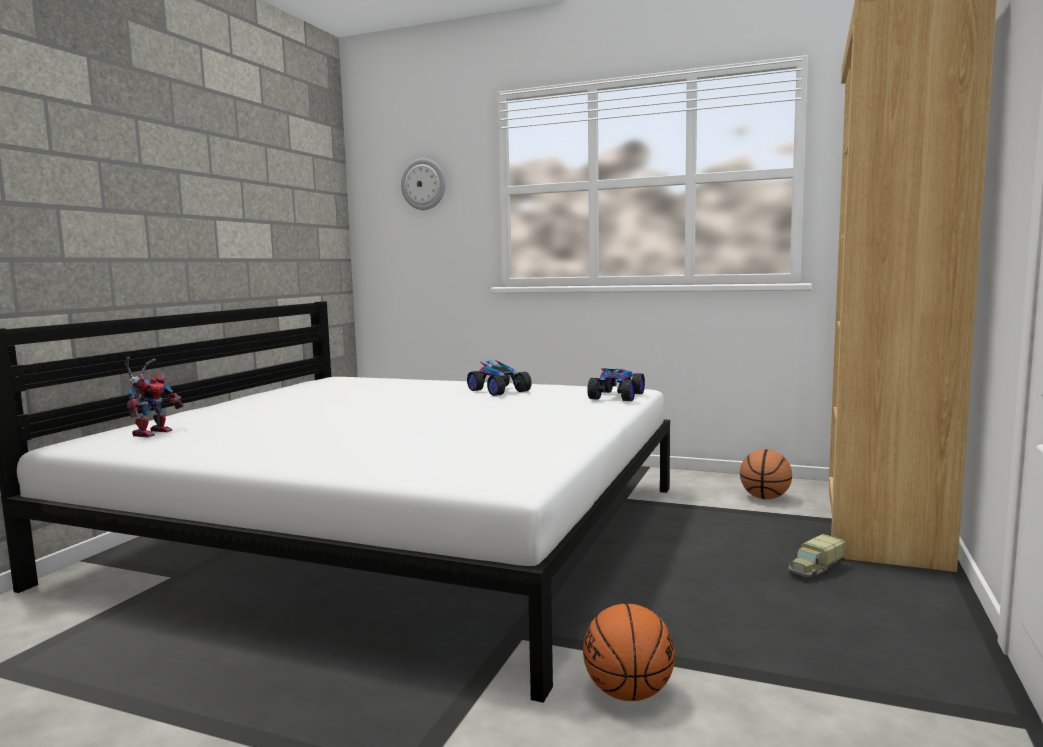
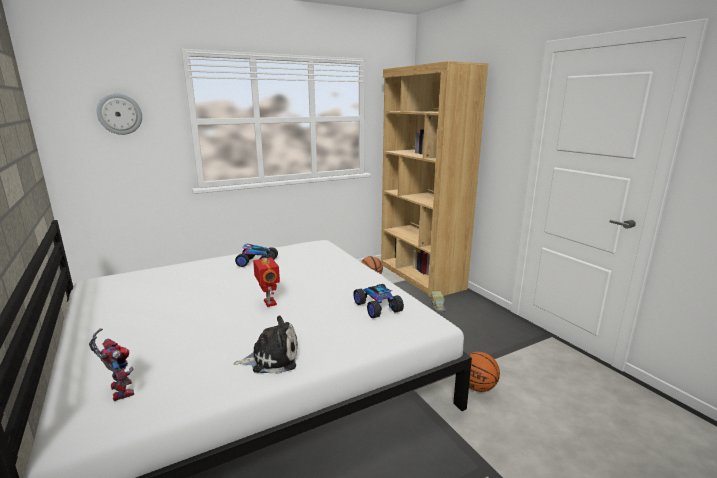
camera: 50 degrees left, 10 degrees up
toy car [587,368,645,401] -> toy car moved to [353,284,404,318]
none -> plush toy [233,316,298,374]
none -> toy robot [253,257,280,307]

